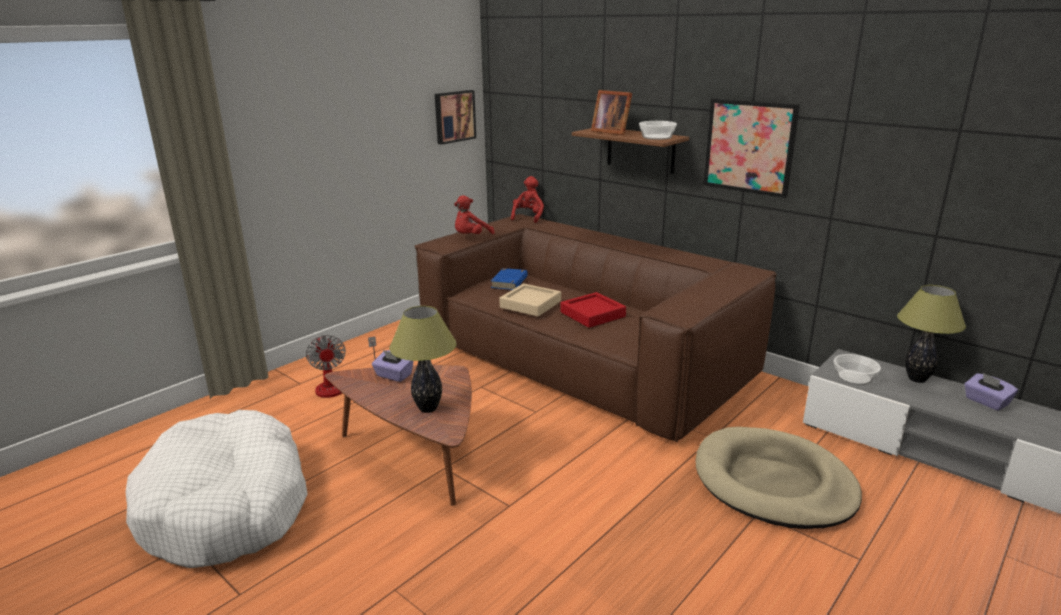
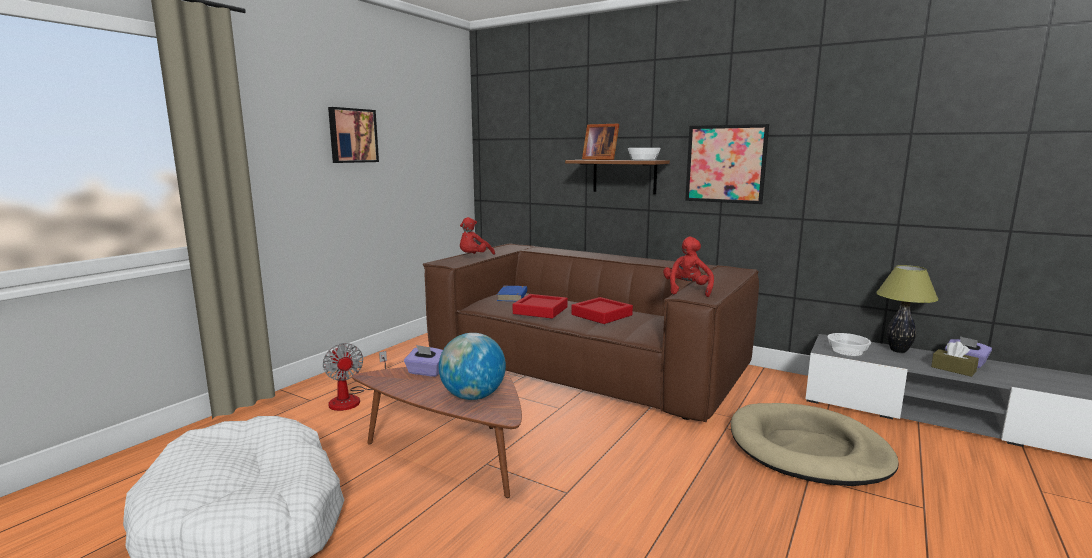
camera: 10 degrees left, 10 degrees down
table lamp [389,306,456,413] -> globe [439,333,506,400]
picture [435,90,476,145] -> picture moved to [328,107,379,163]
beige tray [499,284,561,317] -> red tray [513,294,568,318]
red plush toy [511,176,544,223] -> red plush toy moved to [663,237,714,297]
none -> brown tissue box [931,341,979,377]

